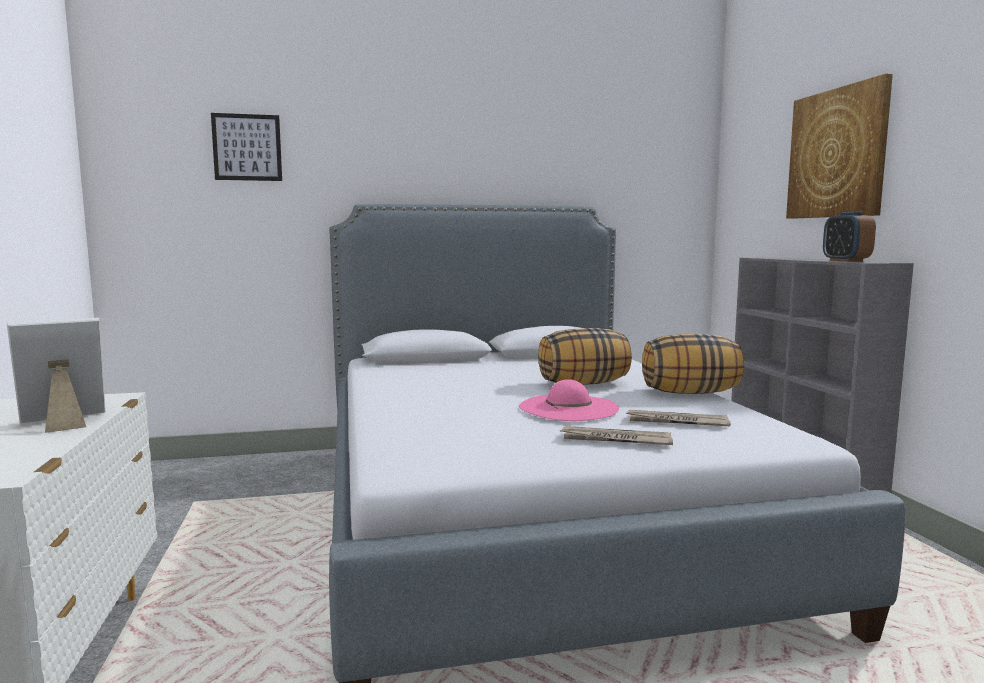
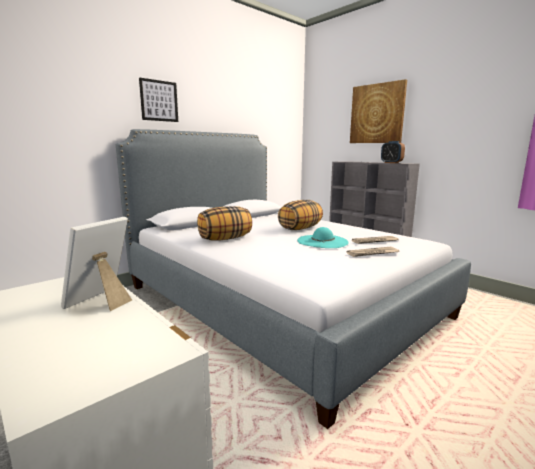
camera: 30 degrees left, 5 degrees up
picture [211,113,282,181] -> picture moved to [139,77,178,122]
pink hat [519,379,619,421] -> turquoise hat [297,227,349,248]
pillow [642,334,744,394] -> pillow moved to [197,206,252,241]

